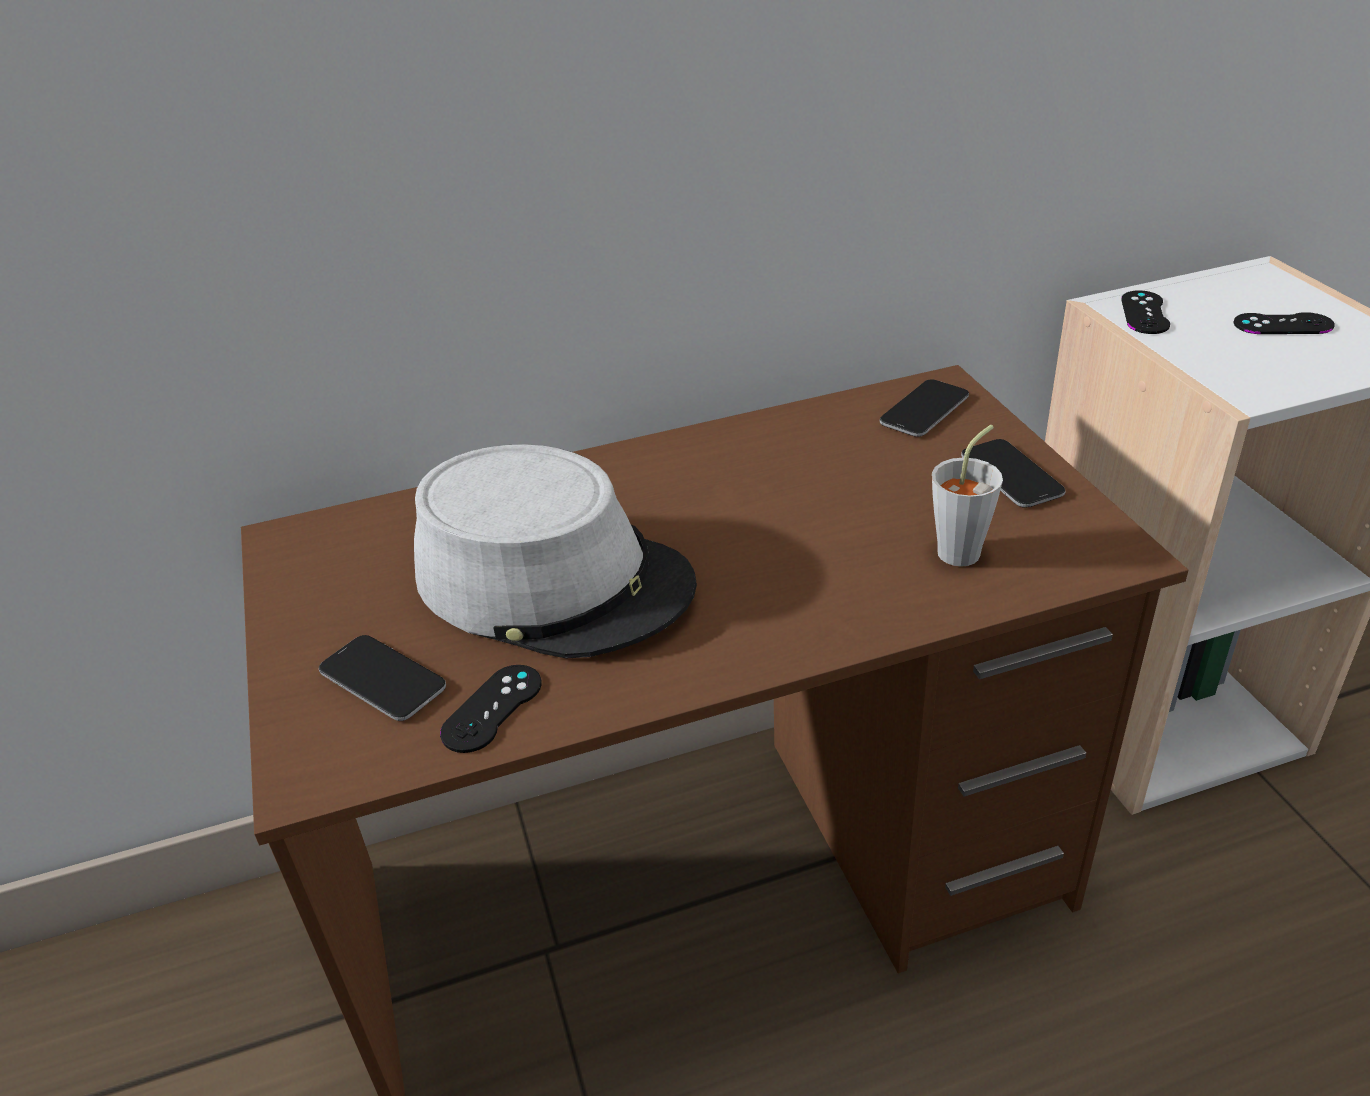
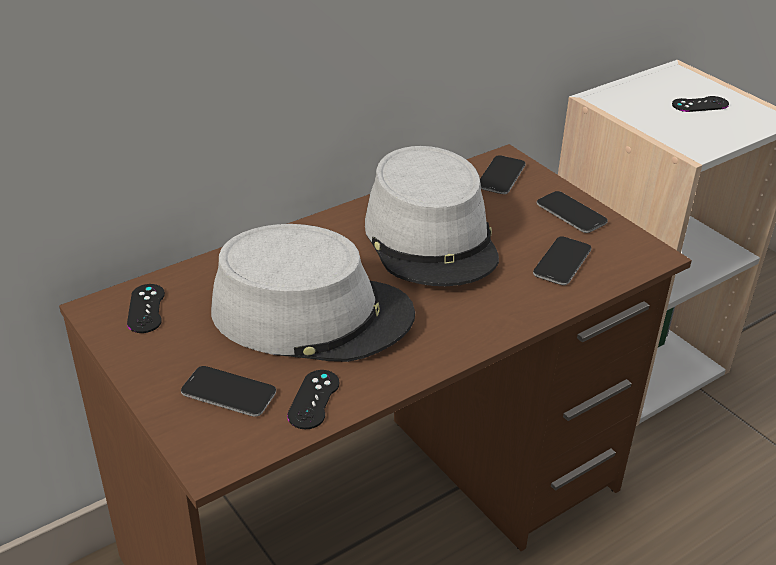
camera: 20 degrees left, 0 degrees up
grey cup [932,425,1003,567] -> phone [533,236,591,285]
black game controller [1121,290,1170,334] -> black game controller moved to [127,284,165,333]
none -> grey hat [365,146,499,286]

